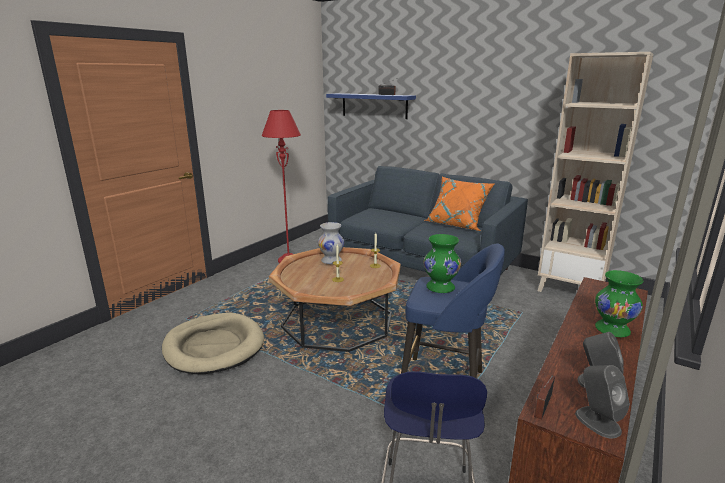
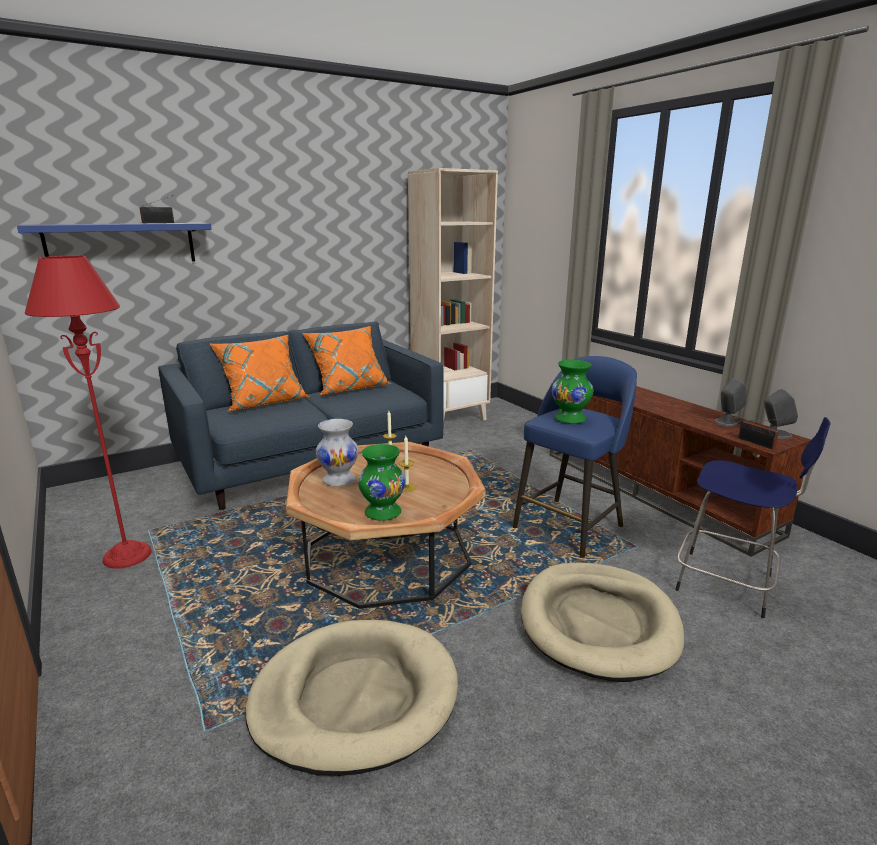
camera: 65 degrees left, 0 degrees up
green vase [595,270,643,337] -> green vase moved to [358,444,406,521]
none -> orange pillow [209,335,310,411]
none -> beige dog bed [521,562,684,682]

